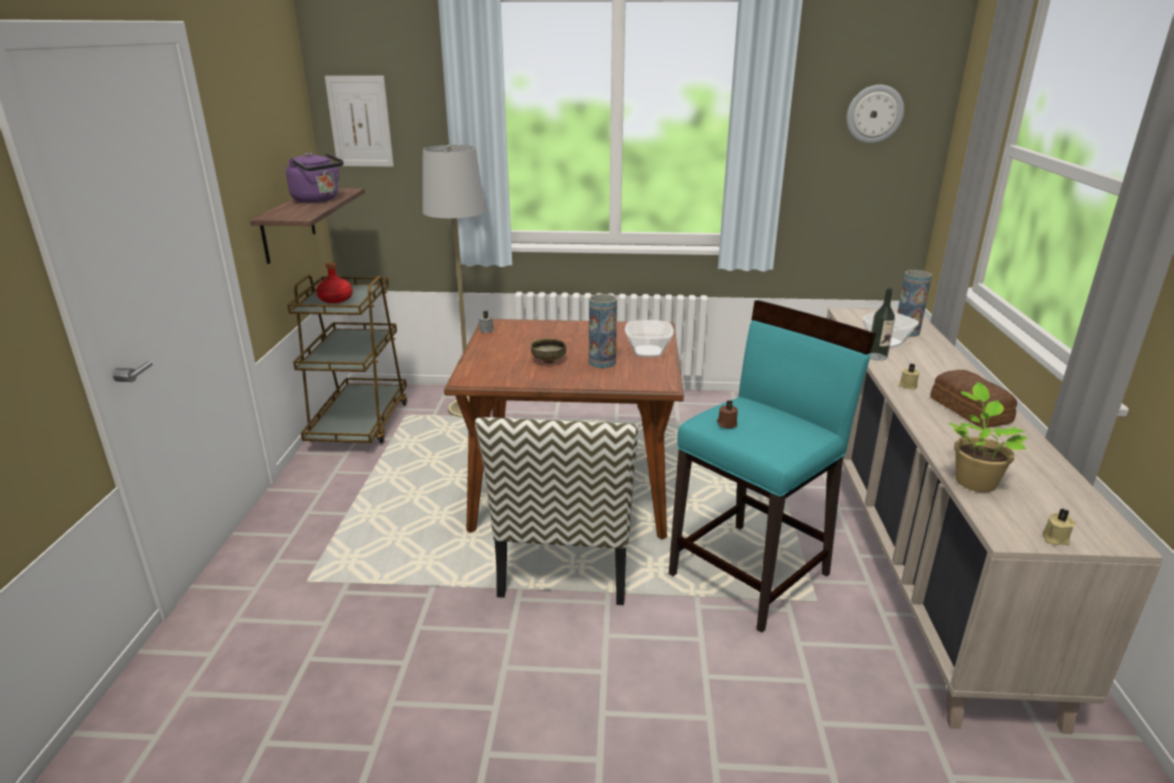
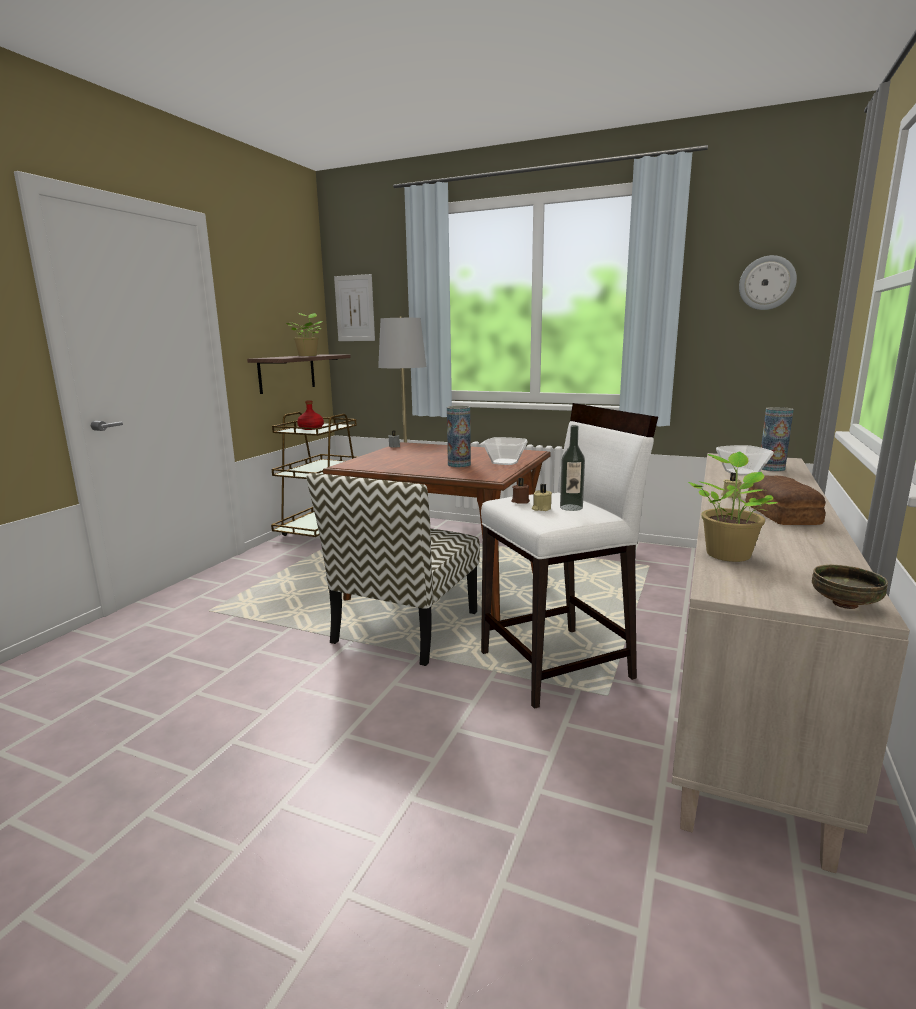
camera: 20 degrees right, 10 degrees down
purple kettle [286,152,344,203] -> potted plant [286,313,323,356]
bowl [531,339,566,363] -> bowl moved to [812,564,888,609]
turquoise stool [669,300,876,633] -> white stool [481,403,658,709]
bottle [870,288,895,361] -> bottle moved to [560,425,585,511]
beige candle [1042,508,1076,546] -> beige candle moved to [532,484,552,511]

